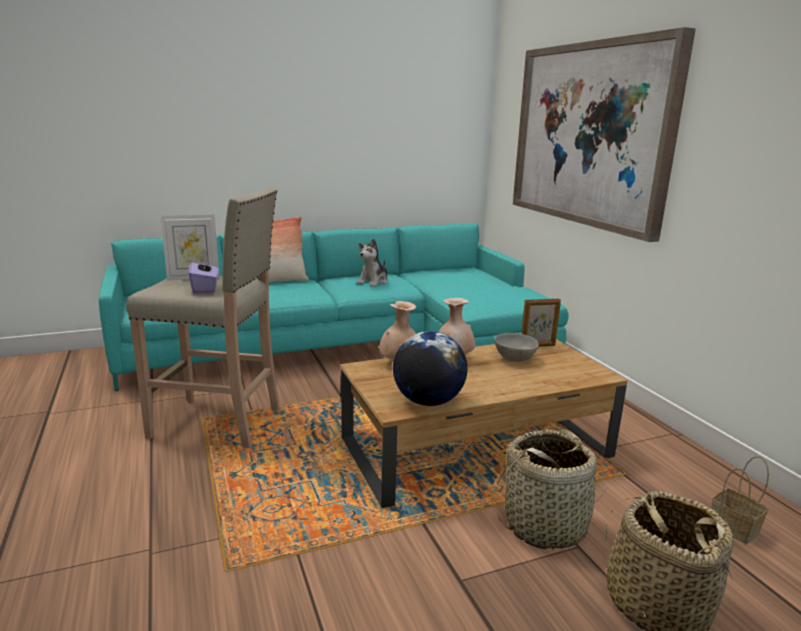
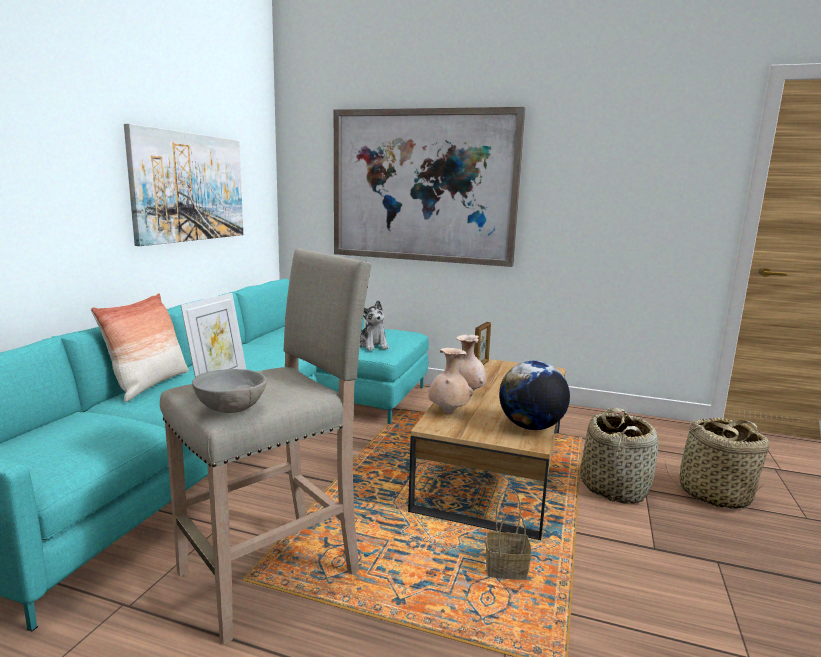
camera: 50 degrees left, 5 degrees down
purple tissue box [188,255,219,293] -> none
plush toy [357,239,388,287] -> plush toy moved to [360,300,389,351]
grey bowl [494,333,539,362] -> grey bowl moved to [192,369,267,413]
basket [711,456,769,544] -> basket moved to [486,489,531,580]
none -> picture [124,123,243,246]

